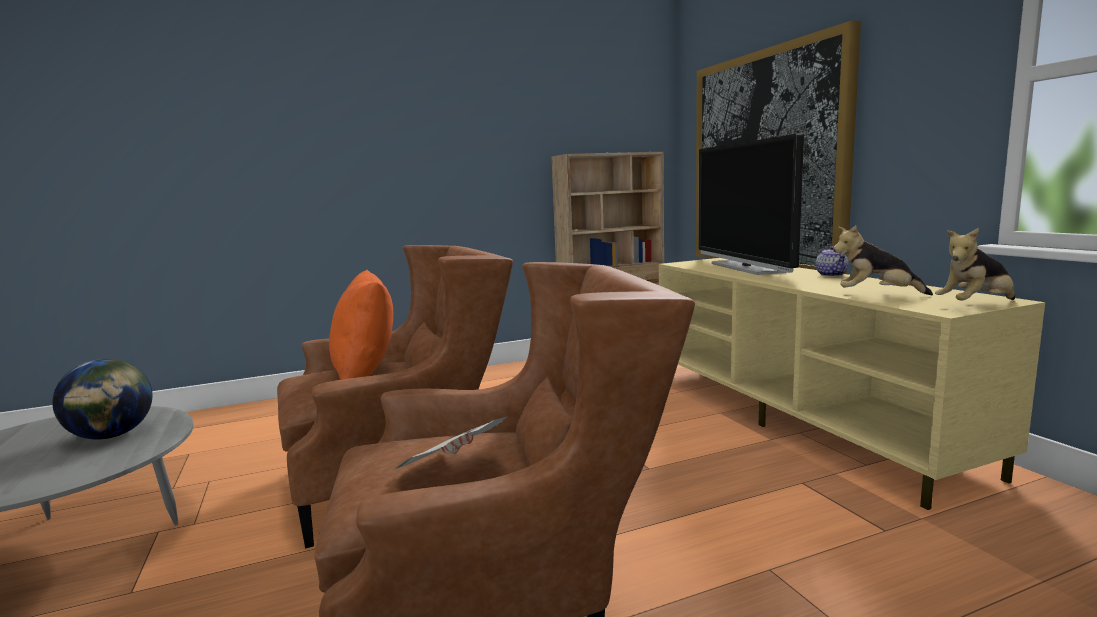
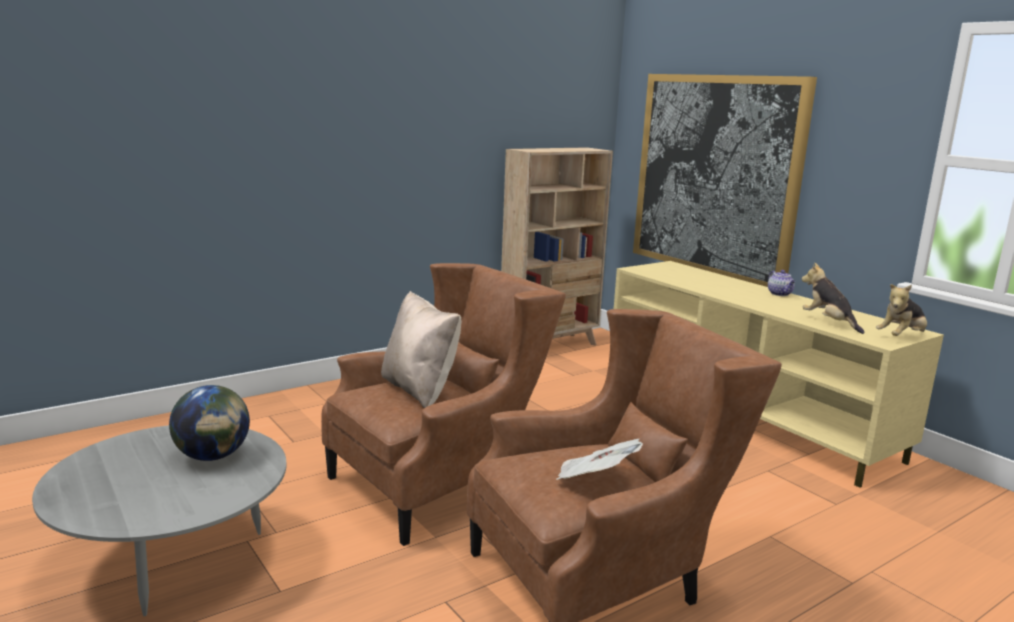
camera: 15 degrees left, 5 degrees up
orange pillow [329,269,393,380] -> beige pillow [381,291,461,408]
television [698,134,804,275] -> none
plush toy [833,225,933,295] -> plush toy turned 60 degrees clockwise [802,263,865,334]

